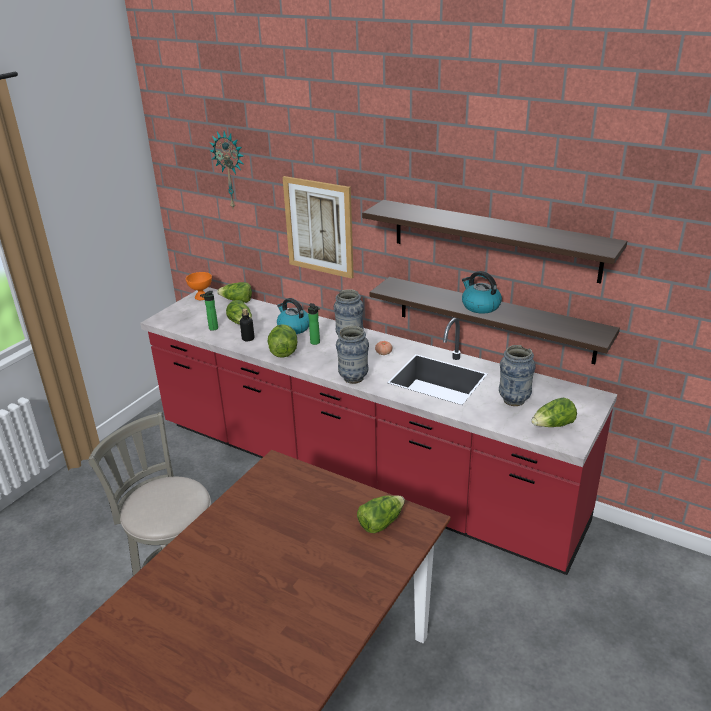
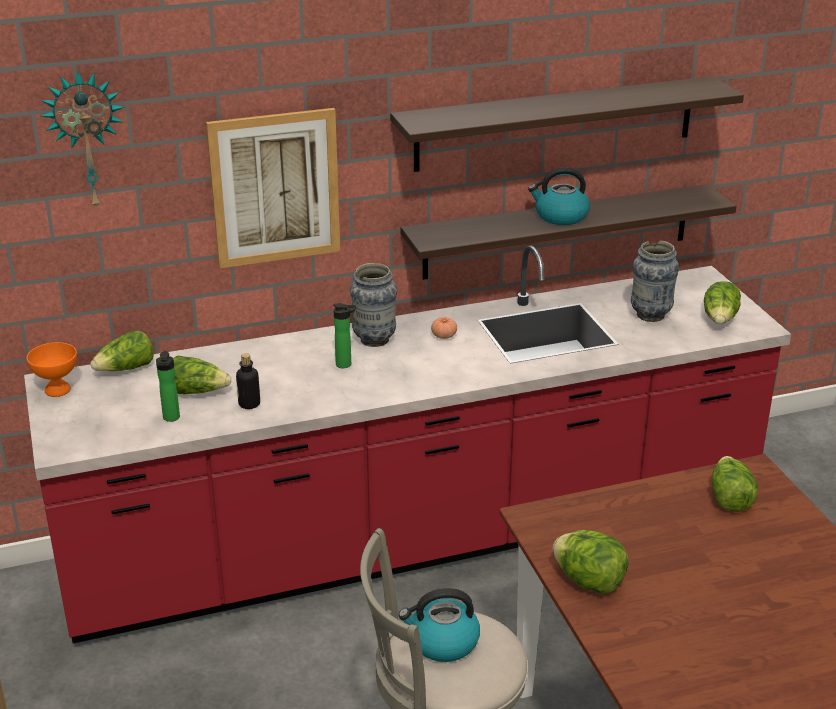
camera: 50 degrees left, 0 degrees up
lettuce [268,324,298,358] -> lettuce moved to [553,530,629,594]
kettle [277,298,309,334] -> kettle moved to [398,588,480,662]
vase [336,325,369,384] -> none

